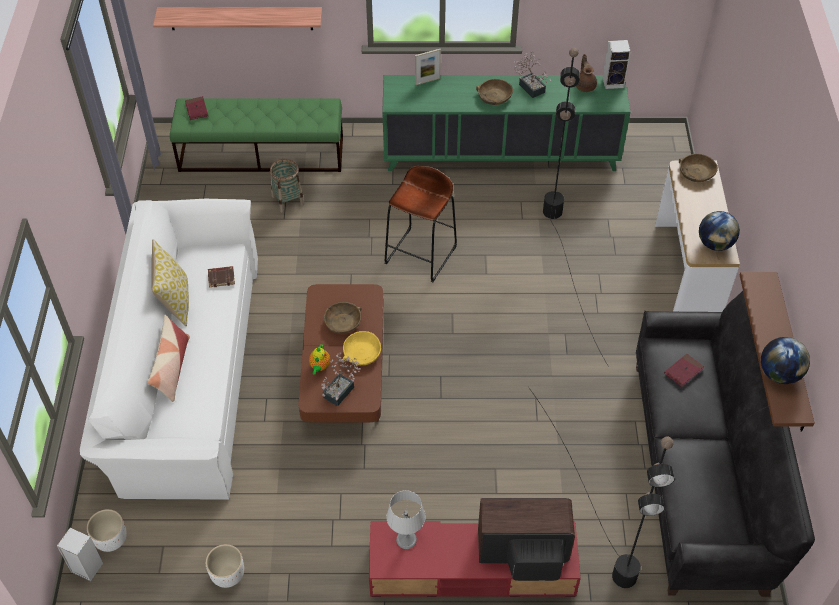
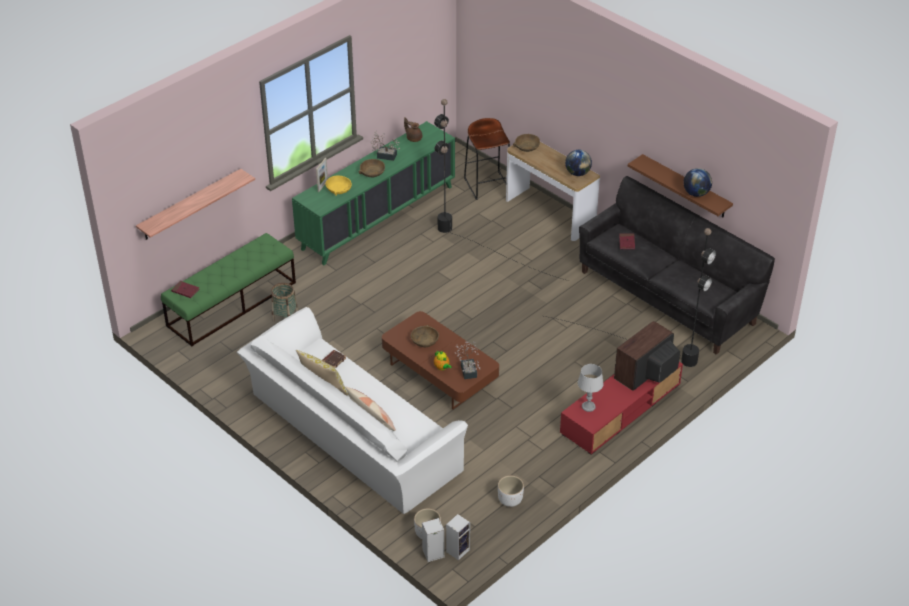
camera: 45 degrees left, 10 degrees down
yellow bowl [343,331,381,365] -> yellow bowl moved to [325,175,352,196]
brown stool [384,166,457,283] -> brown stool moved to [464,118,510,200]
speaker [602,40,631,89] -> speaker moved to [446,514,470,561]

